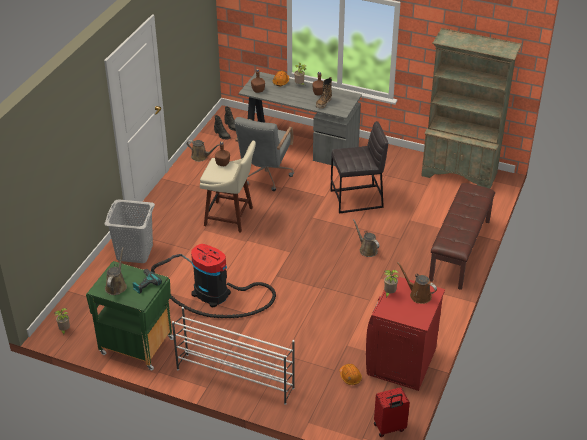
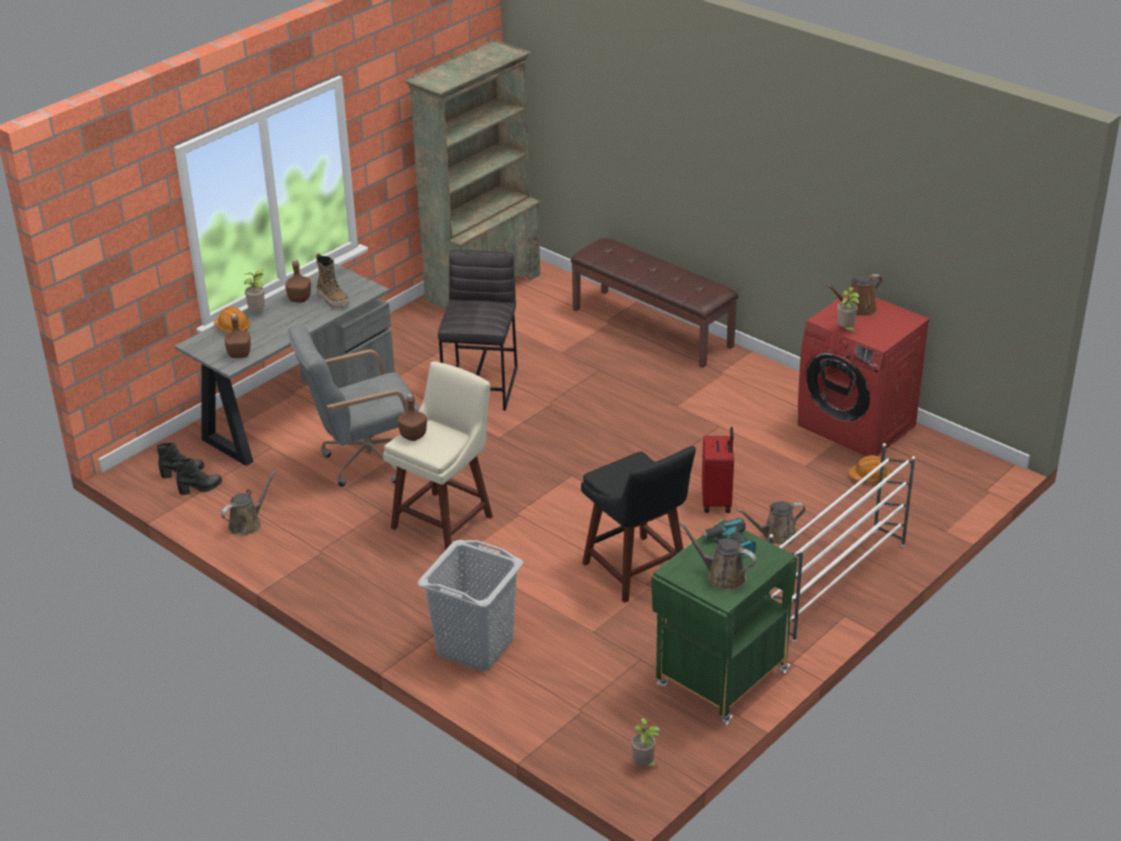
camera: 70 degrees left, 5 degrees down
vacuum cleaner [151,244,276,318] -> black stool [581,446,696,603]
grey office chair [234,117,294,191] -> grey office chair turned 120 degrees clockwise [288,324,420,487]
brown watering can [353,219,380,257] -> brown watering can moved to [737,501,806,544]
red suitcase [374,387,410,437] -> red suitcase moved to [702,427,734,513]

